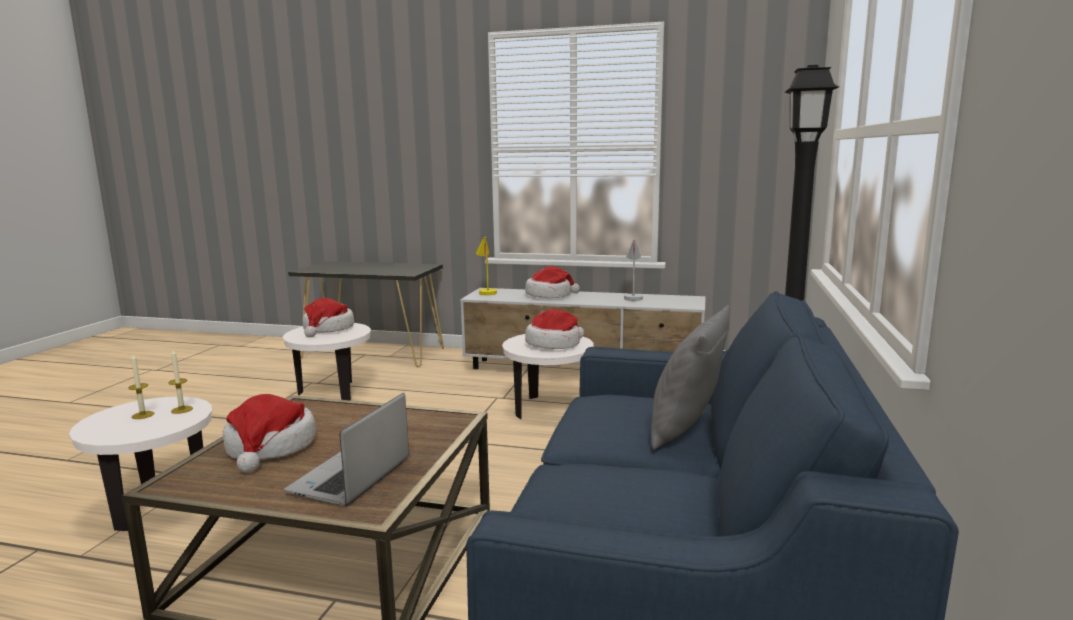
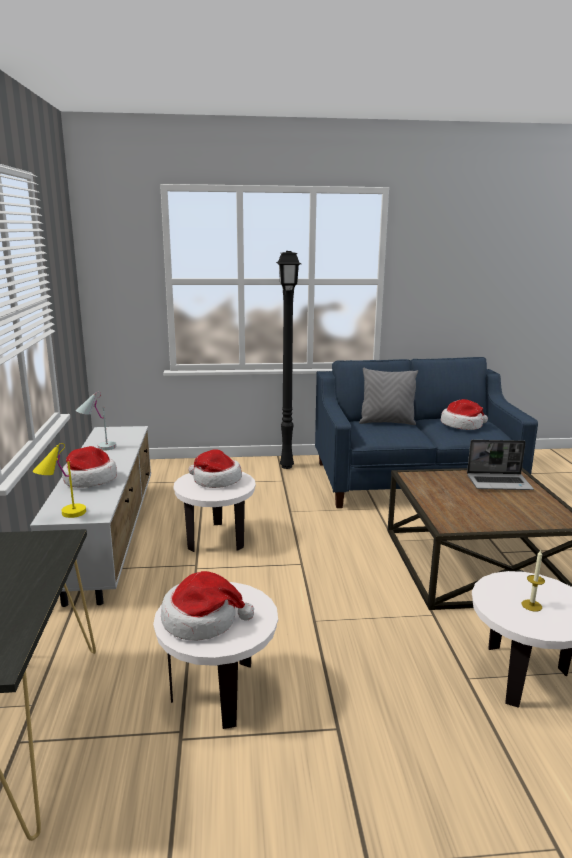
camera: 110 degrees left, 5 degrees up
candle [168,350,193,414] -> none
hat [223,394,316,473] -> hat moved to [441,399,488,430]

